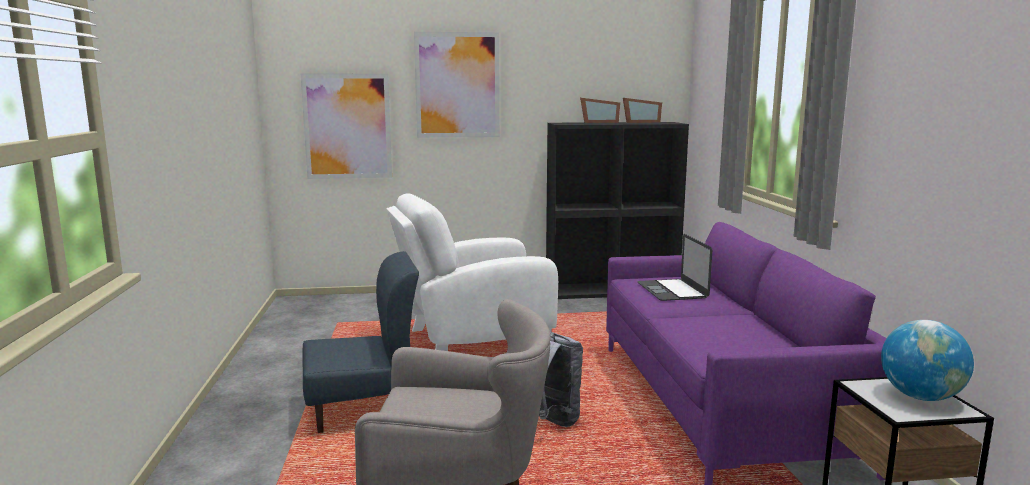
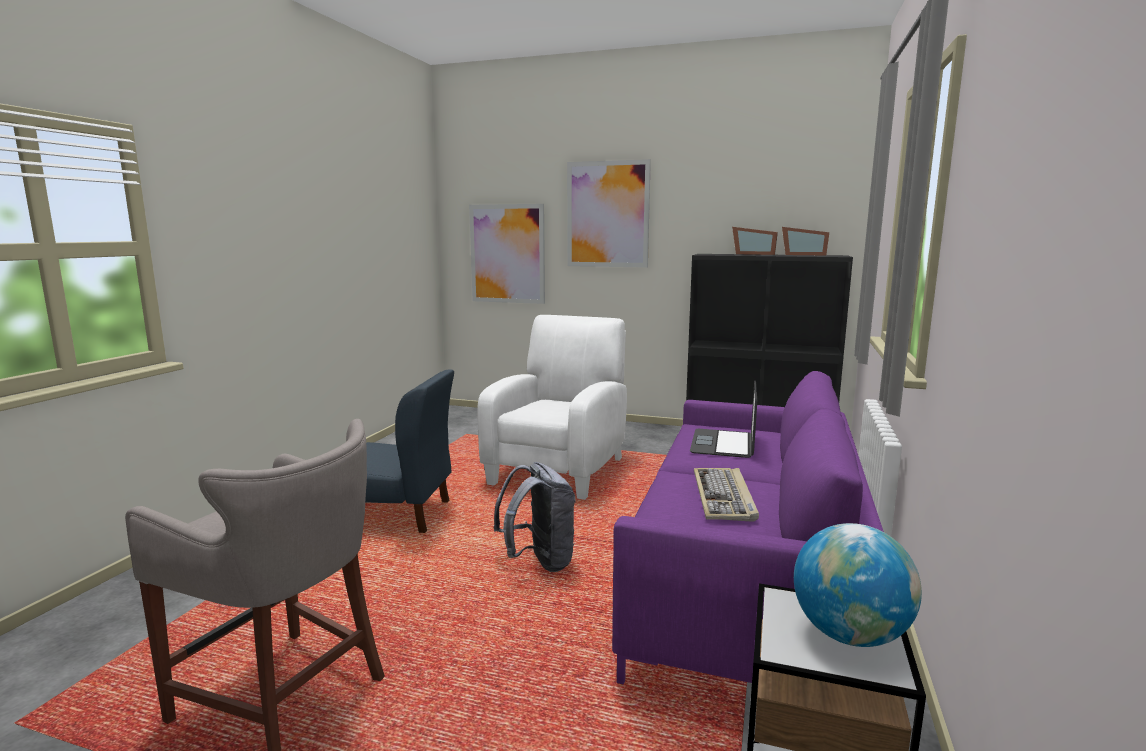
camera: 25 degrees right, 0 degrees up
white armchair [387,193,558,351] -> white armchair turned 105 degrees clockwise [477,315,627,500]
none -> keyboard [694,468,759,522]

